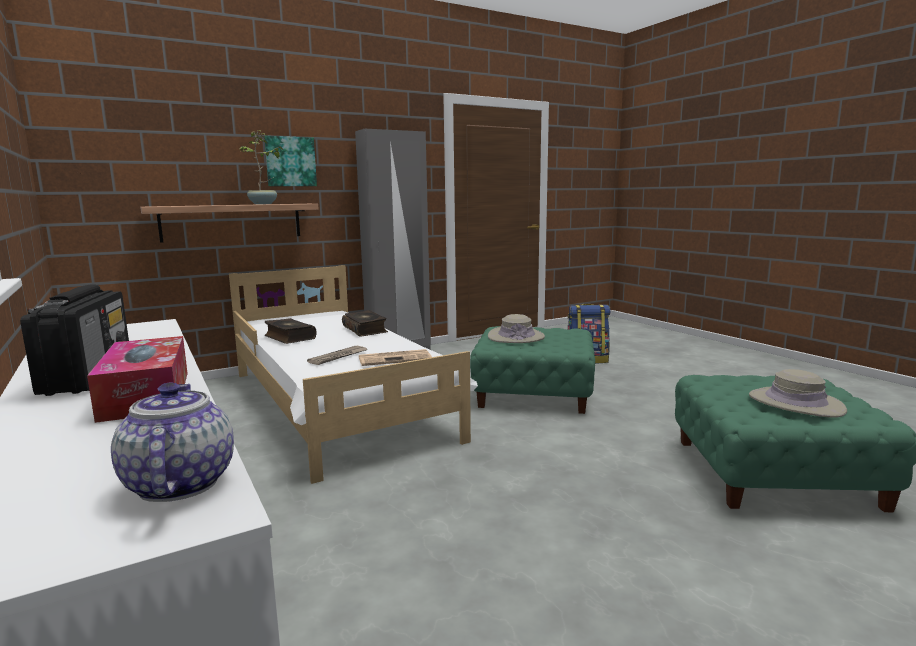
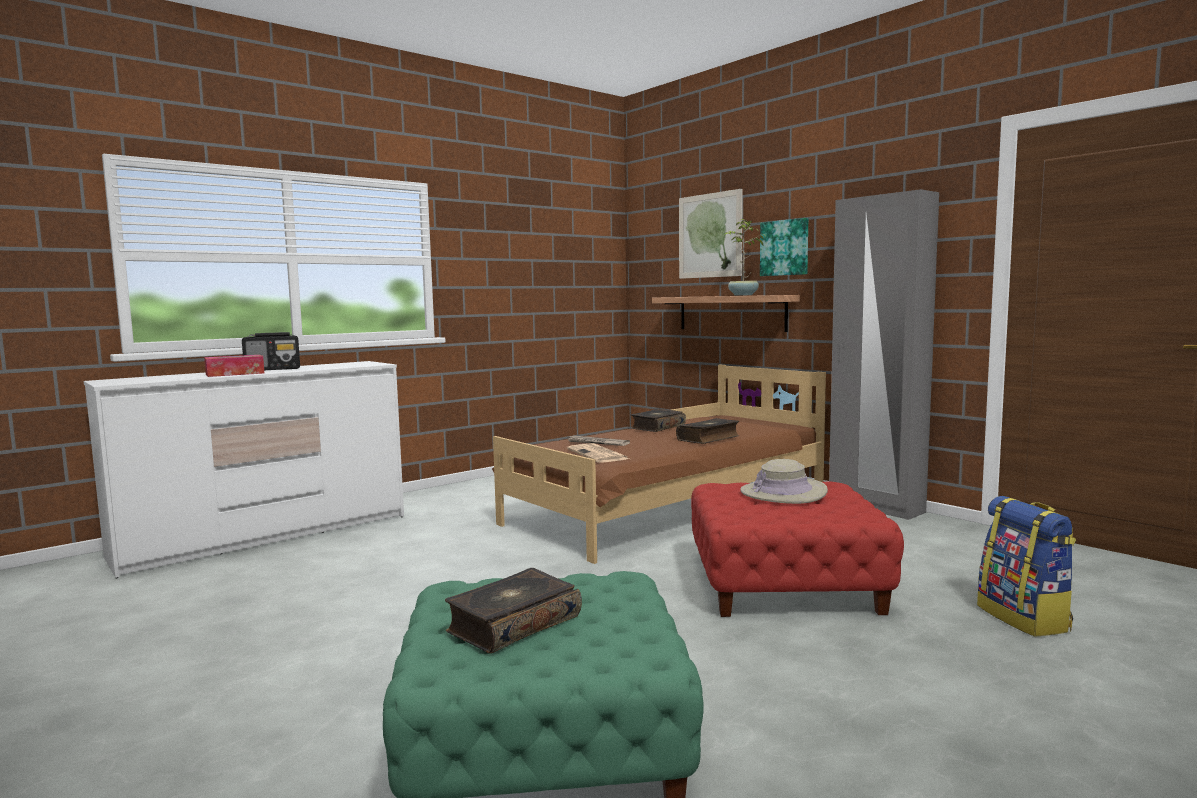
camera: 80 degrees right, 5 degrees down
teapot [111,382,234,502] -> none
white bed [229,265,478,484] -> brown bed [492,365,826,564]
green ottoman [470,326,595,414] -> red ottoman [691,481,904,617]
beige hat [749,369,847,418] -> book [445,568,582,654]
none -> picture [679,189,743,279]

